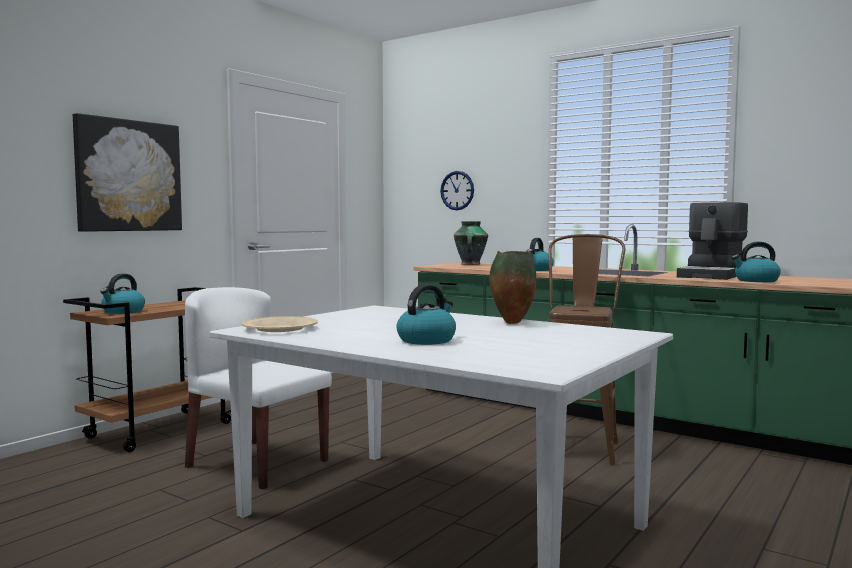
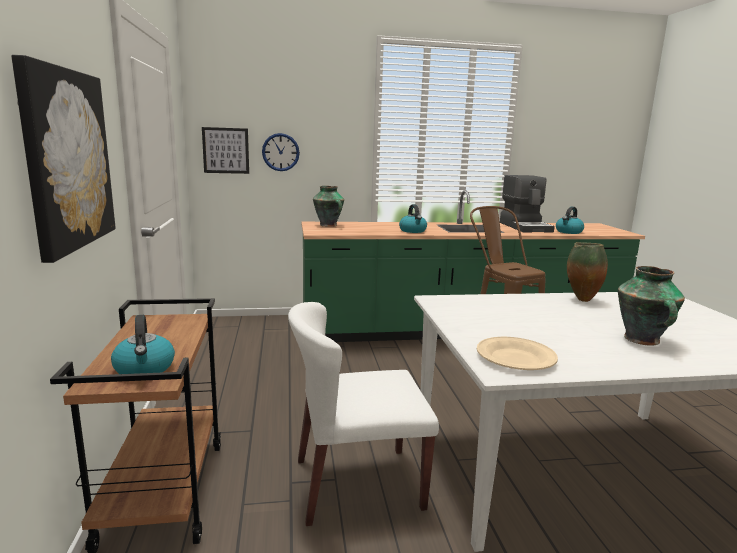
camera: 45 degrees left, 10 degrees up
kettle [396,284,456,345] -> vase [618,266,685,346]
none -> picture [202,127,249,174]

